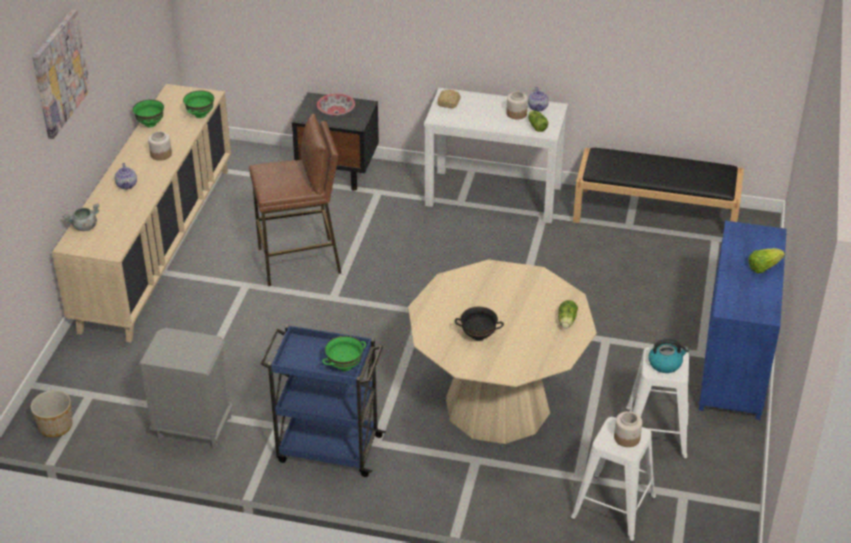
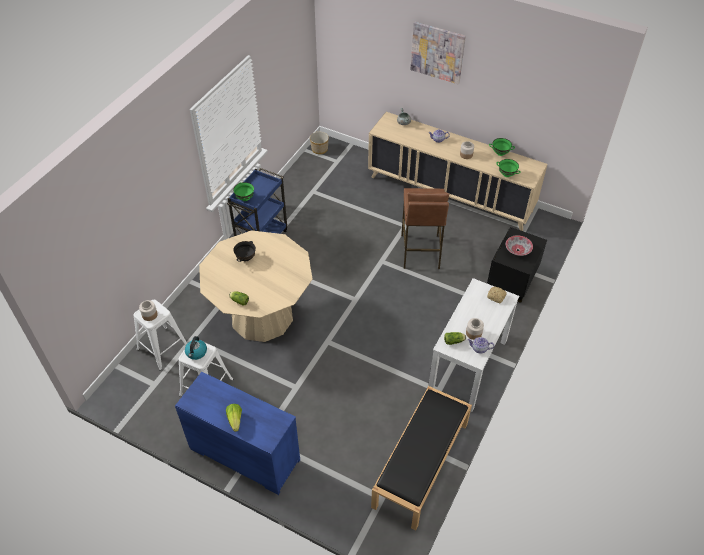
camera: 105 degrees right, 10 degrees up
grey nightstand [138,328,233,449] -> none

